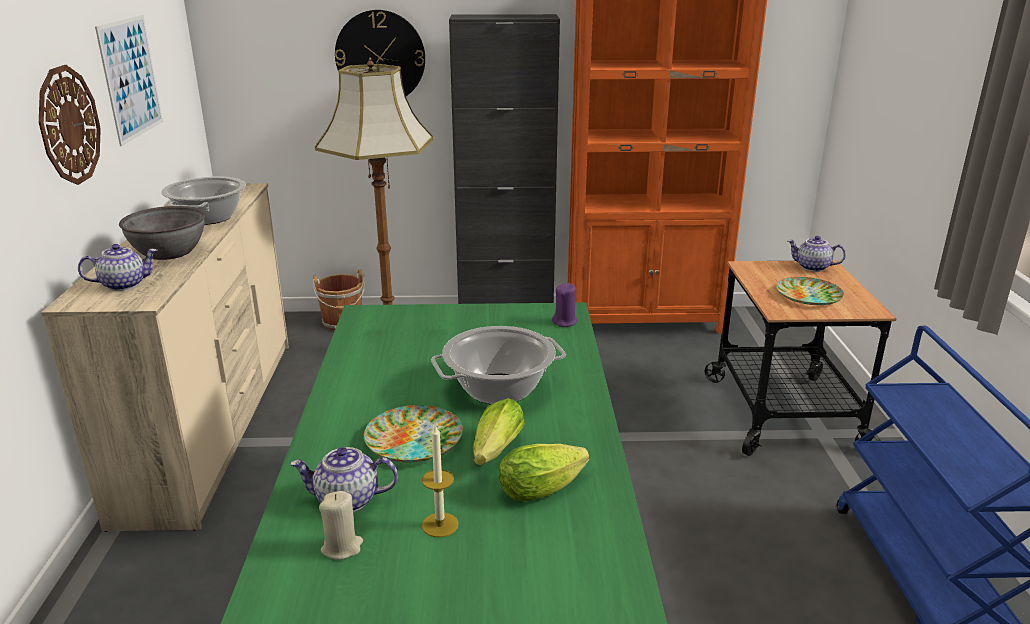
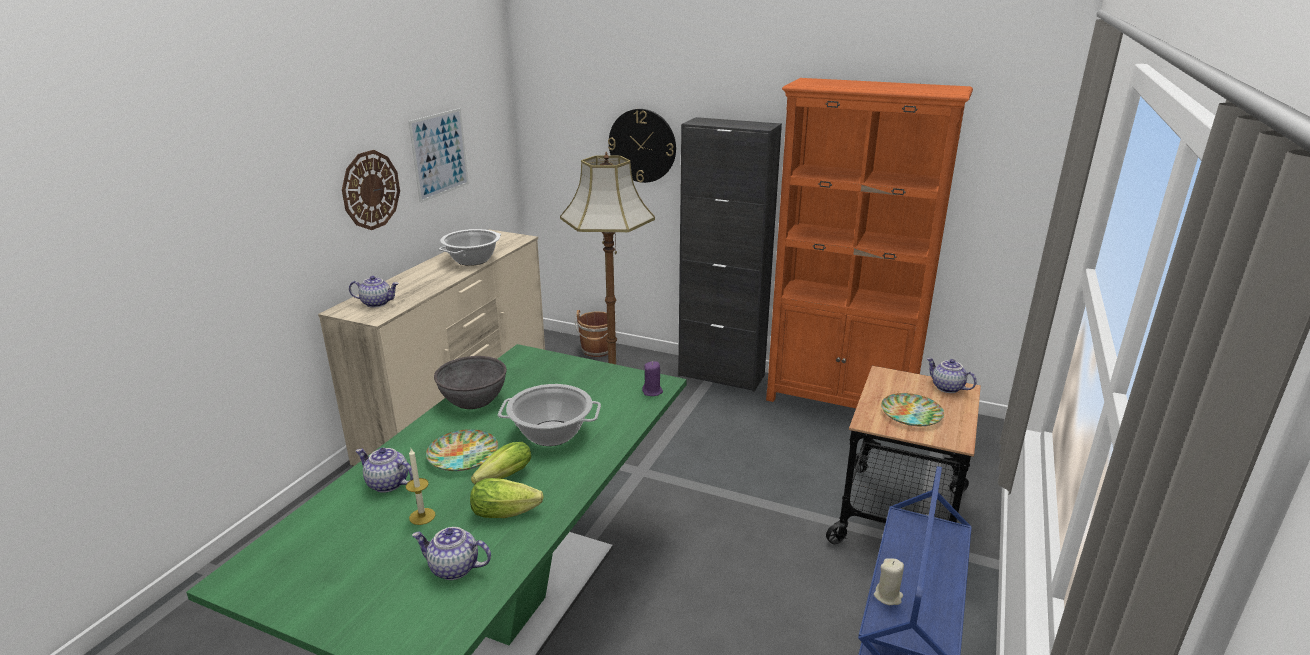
camera: 25 degrees right, 0 degrees up
grey bowl [119,206,205,260] -> grey bowl moved to [434,356,507,409]
beige candle [319,491,363,560] -> beige candle moved to [874,558,904,605]
none -> teapot [412,527,491,580]

